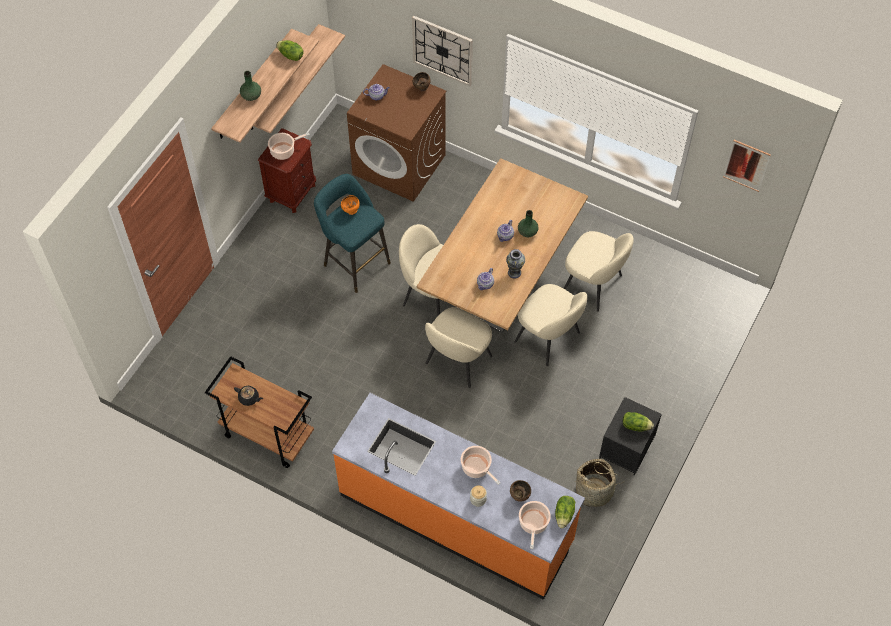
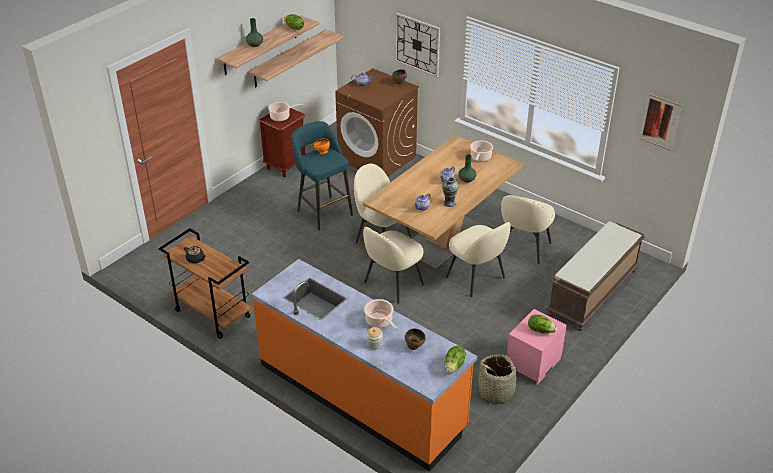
camera: 10 degrees right, 20 degrees down
cooking pot [519,501,551,549] -> cooking pot moved to [470,140,493,162]
beige chair [564,231,634,312] -> beige chair turned 75 degrees clockwise [501,195,555,264]
black nightstand [599,397,662,476] -> pink nightstand [507,309,567,385]
none -> brown bench [546,221,645,331]

